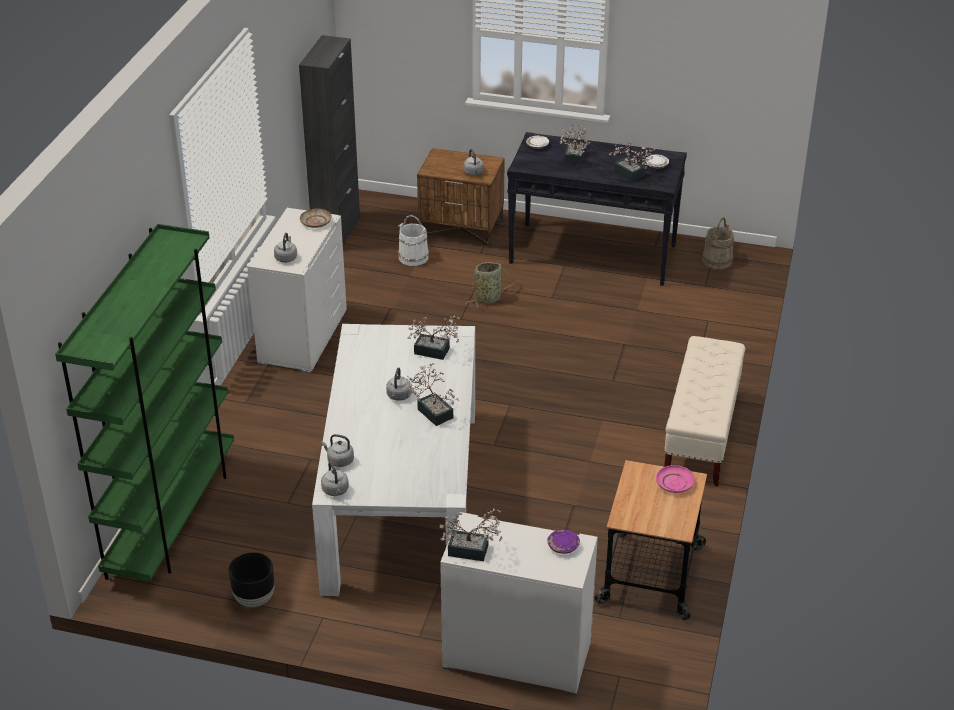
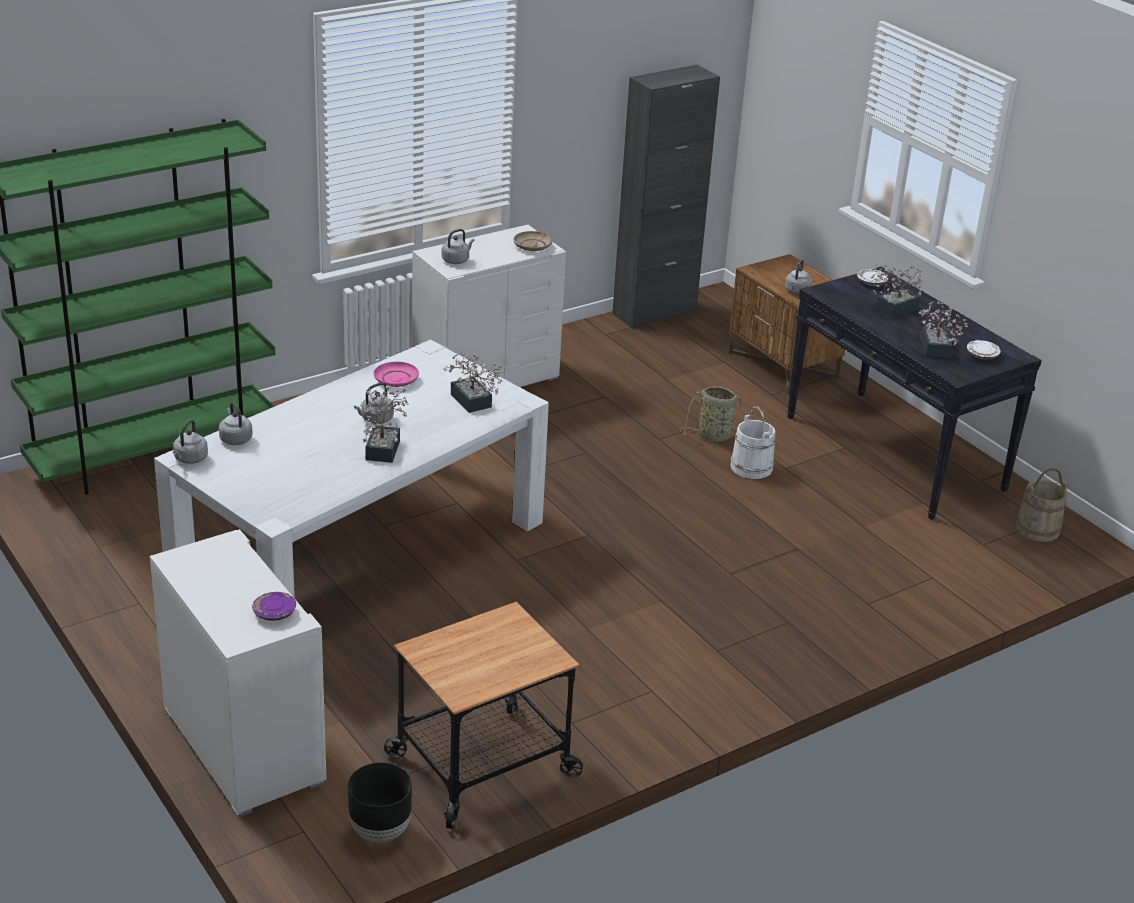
camera: 40 degrees right, 5 degrees down
black planter [229,552,274,607] -> black planter moved to [348,762,412,843]
white bucket [398,215,429,266] -> white bucket moved to [731,406,775,479]
potted plant [440,508,502,561] -> none
pink plate [656,465,695,493] -> pink plate moved to [374,362,419,387]
beige bench [664,336,746,486] -> none

